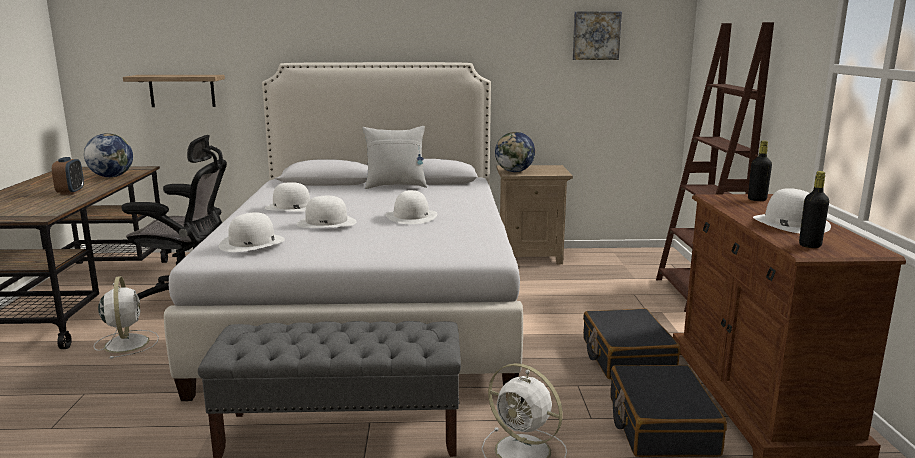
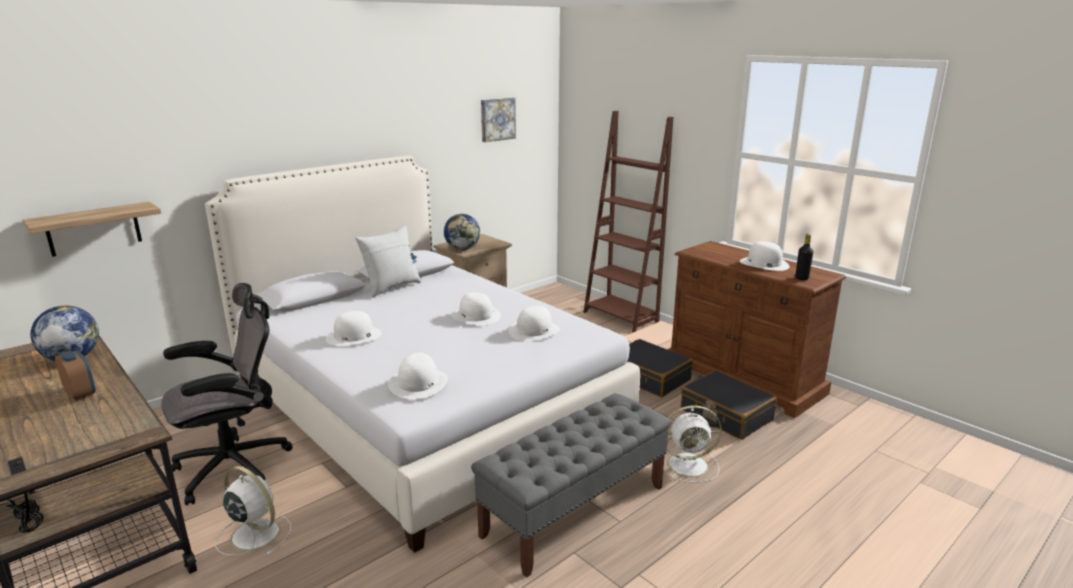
camera: 40 degrees left, 5 degrees up
white hat [297,196,357,228] -> white hat moved to [509,306,560,341]
black bottle [748,141,772,201] -> none

